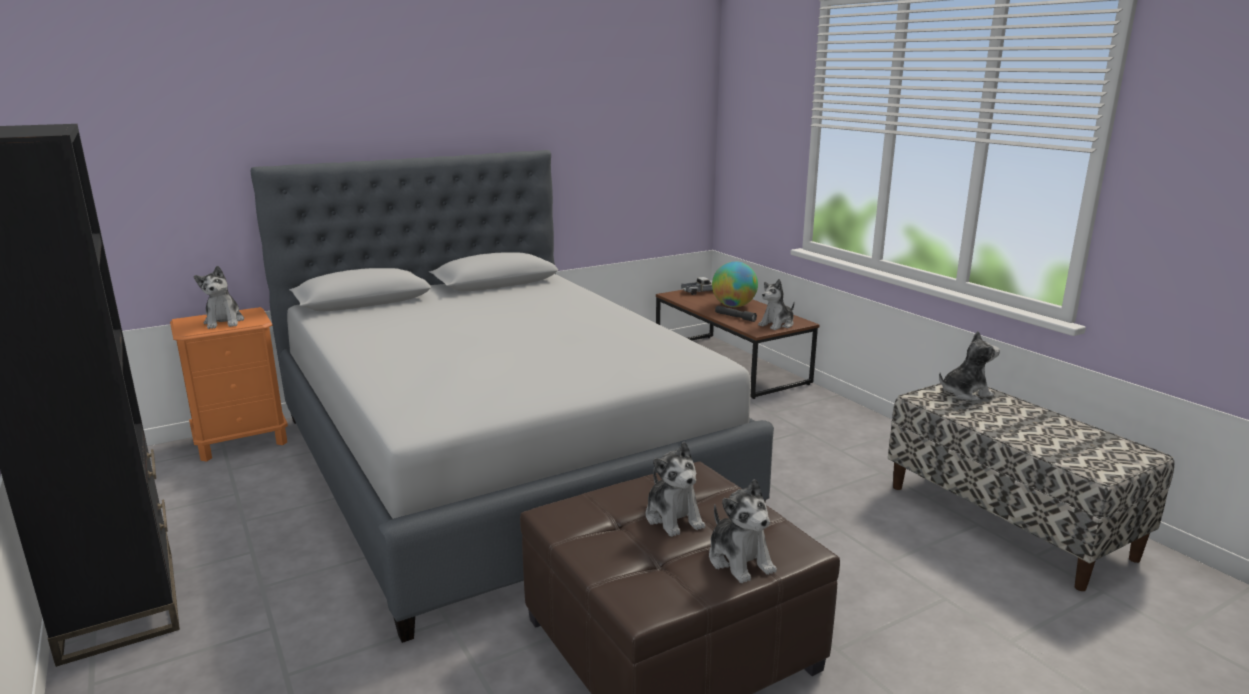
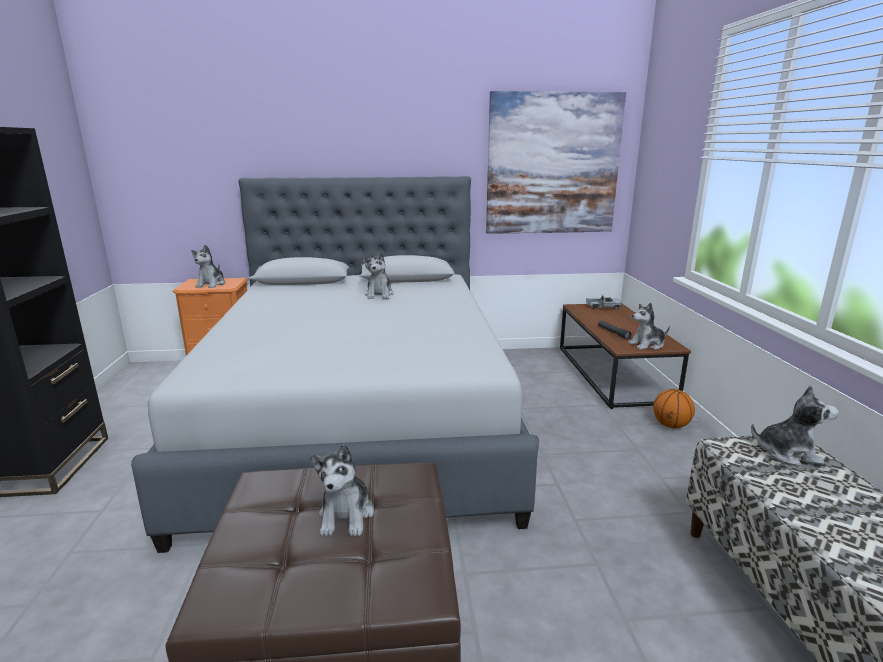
camera: 25 degrees right, 0 degrees up
plush toy [709,479,777,583] -> plush toy moved to [362,251,394,299]
globe [712,261,758,307] -> none
none -> picture [486,91,626,234]
none -> basketball [653,389,695,428]

